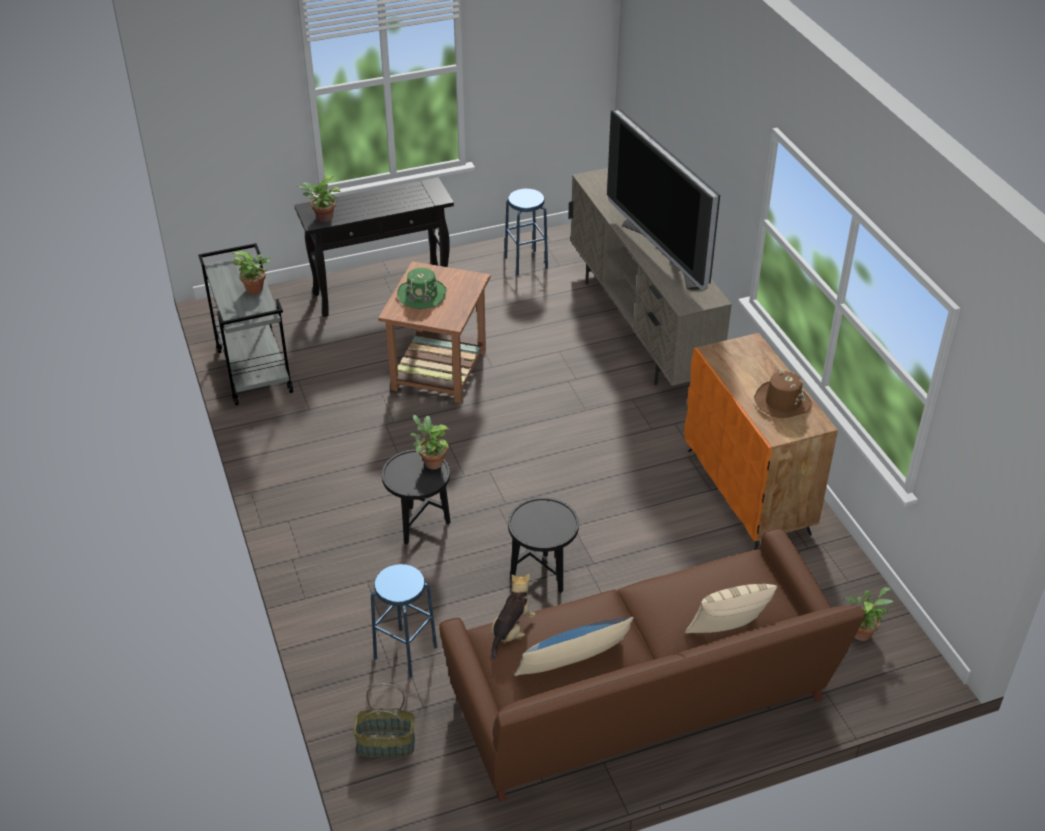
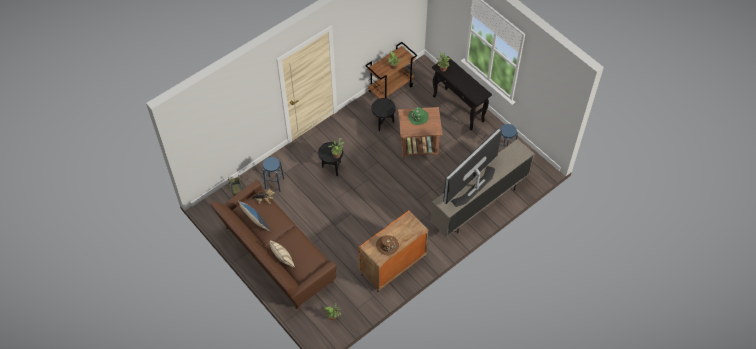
camera: 70 degrees right, 15 degrees up
grey cart [198,243,293,406] -> brown cart [365,42,417,99]
black side table [508,497,579,593] -> black side table moved to [371,98,396,131]

